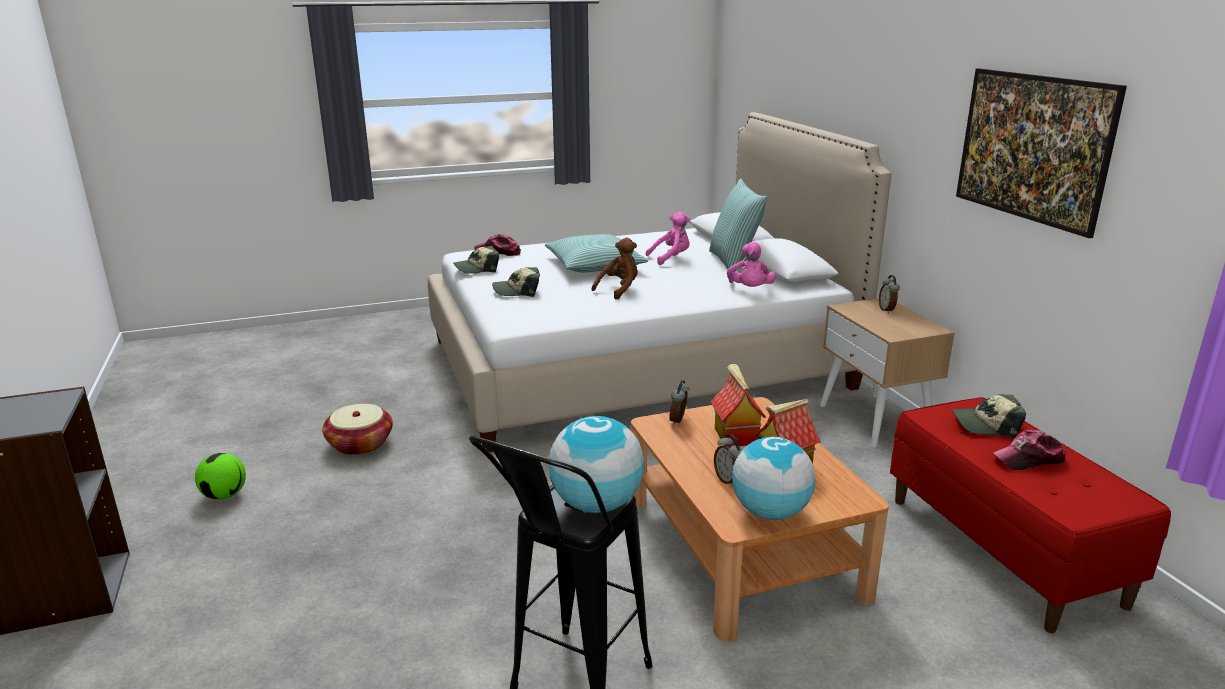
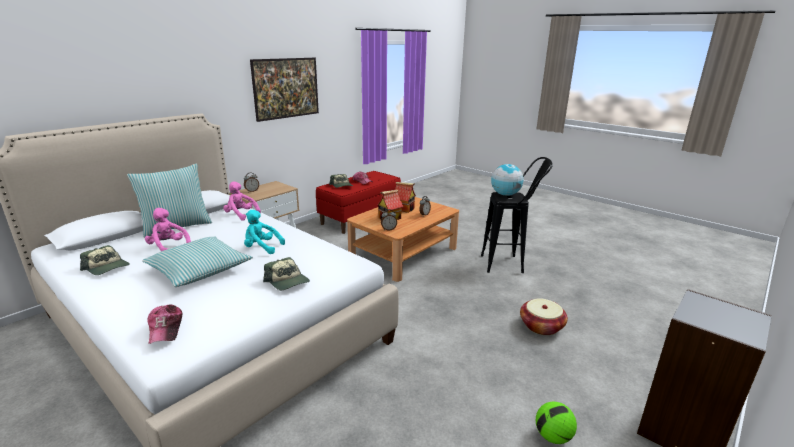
camera: 120 degrees left, 0 degrees up
basket [322,404,393,455] -> basket moved to [520,298,568,335]
cap [453,246,499,273] -> cap moved to [80,245,130,275]
brown plush toy [592,238,638,300] -> turquoise plush toy [244,210,285,254]
pink plush toy [727,242,776,287] -> pink plush toy turned 120 degrees counterclockwise [223,181,261,221]
globe [732,437,816,520] -> none

